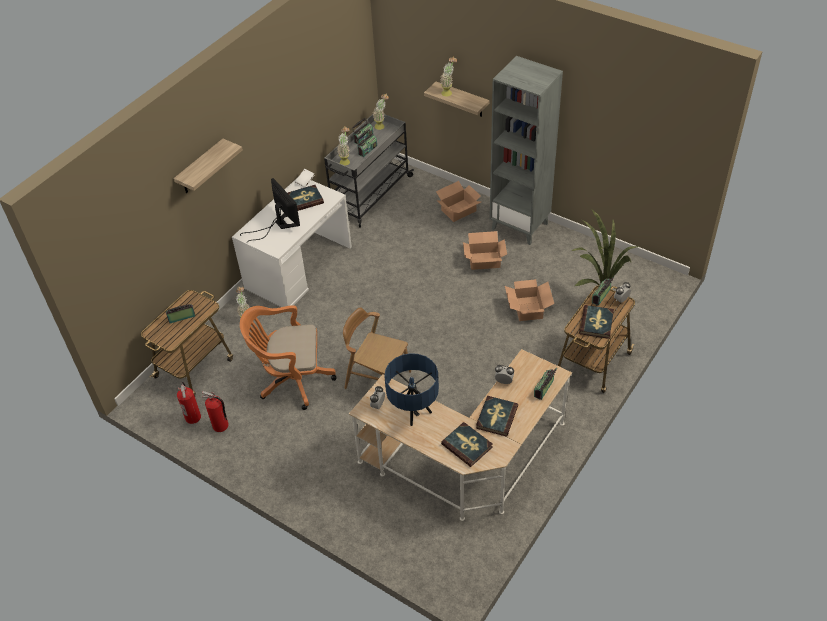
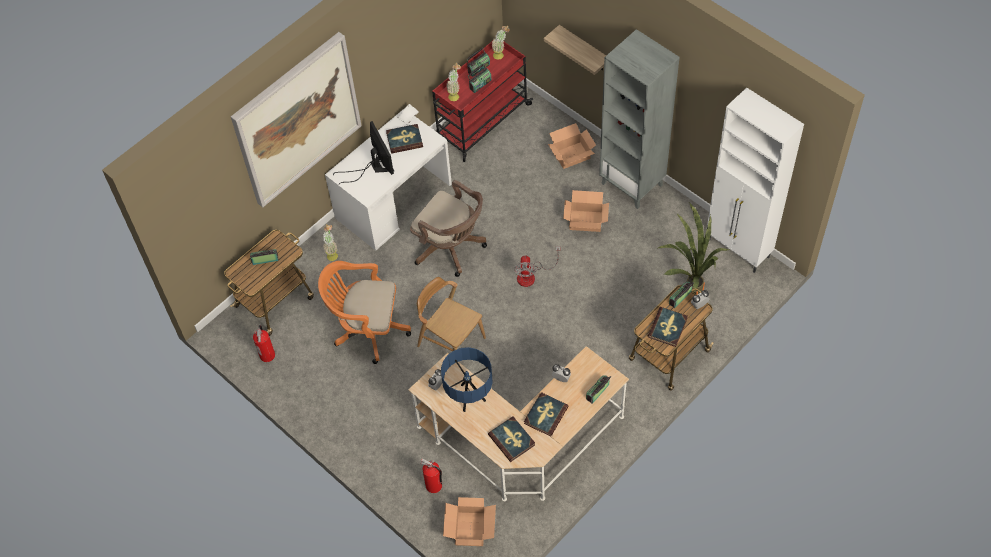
camera: 10 degrees right, 10 degrees up
shelf [174,139,243,193] -> picture [231,32,362,207]
fire extinguisher [202,391,229,432] -> fire extinguisher moved to [421,458,442,493]
grey cart [324,113,414,228] -> red cart [432,38,533,162]
potted plant [440,57,457,96] -> none
cardboard box [505,279,554,321] -> cardboard box moved to [443,497,496,546]
none -> brown office chair [410,180,487,277]
none -> fan [514,246,560,287]
none -> white cabinet [706,87,804,273]

